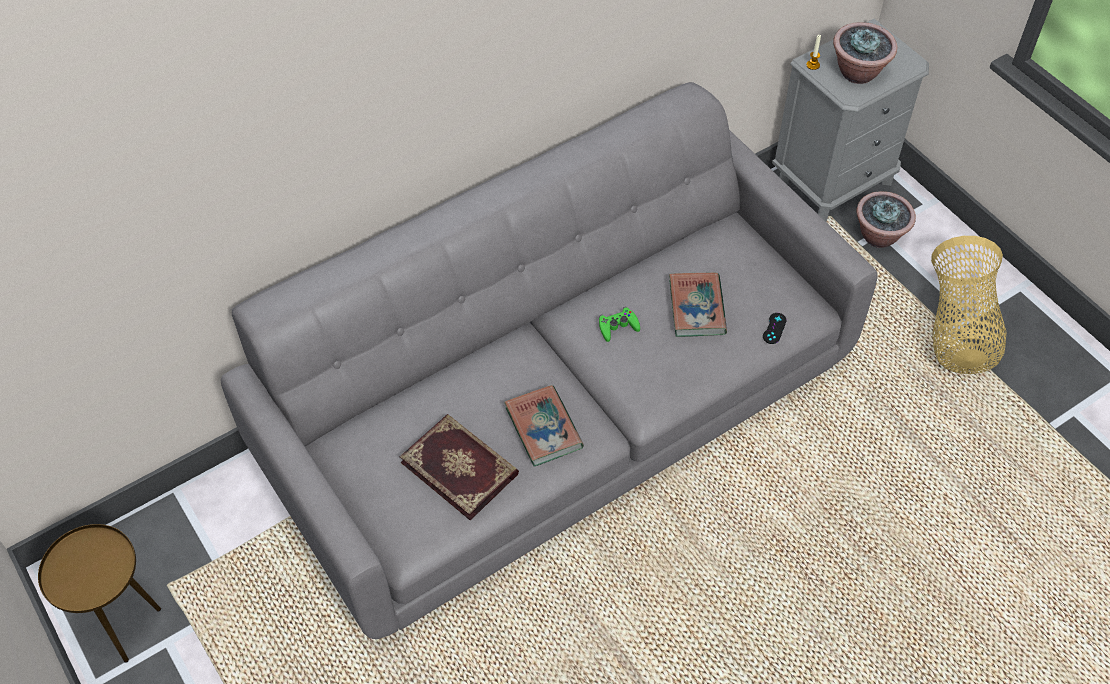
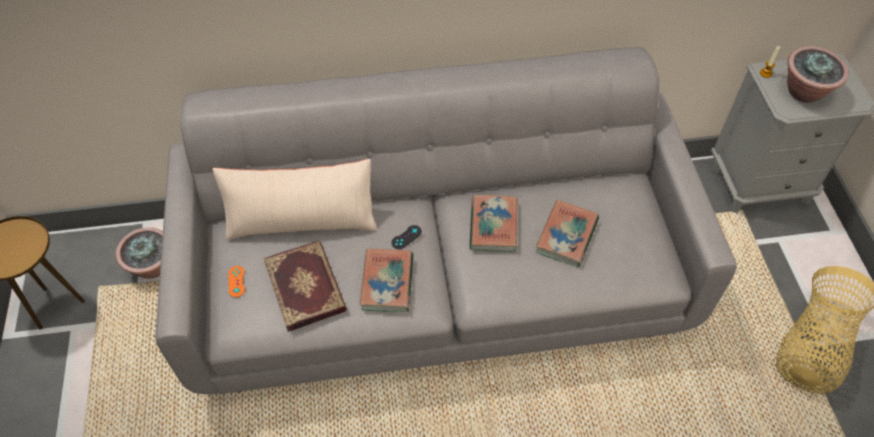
camera: 25 degrees right, 0 degrees up
green game controller [599,307,640,342] -> book [469,195,517,252]
black game controller [763,313,787,344] -> black game controller moved to [392,225,422,249]
potted plant [856,191,916,248] -> potted plant moved to [116,227,163,279]
none -> beige pillow [213,159,377,240]
none -> orange game controller [228,266,245,297]

